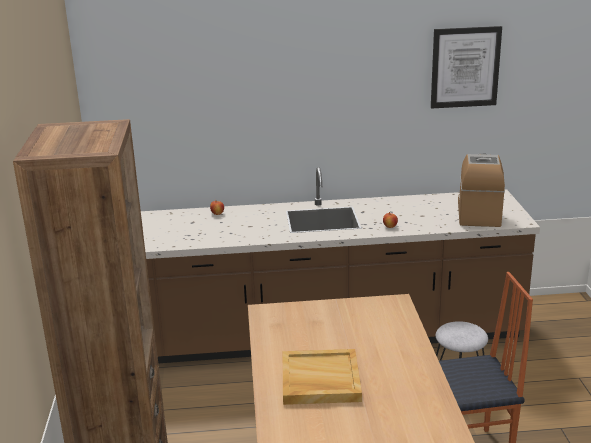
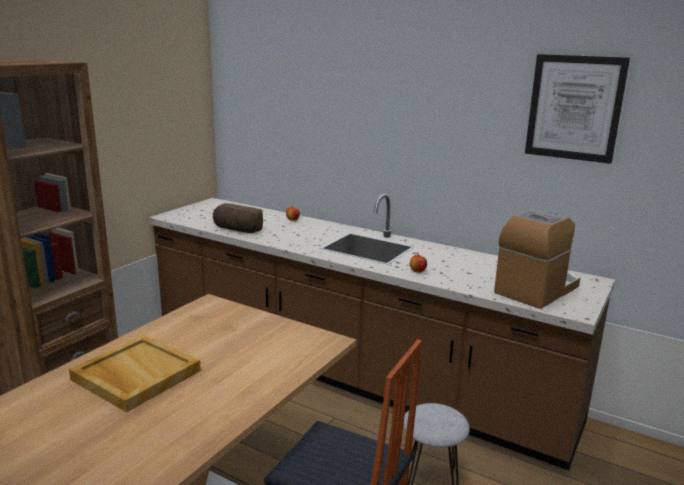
camera: 35 degrees right, 5 degrees down
none -> bread [213,203,263,233]

